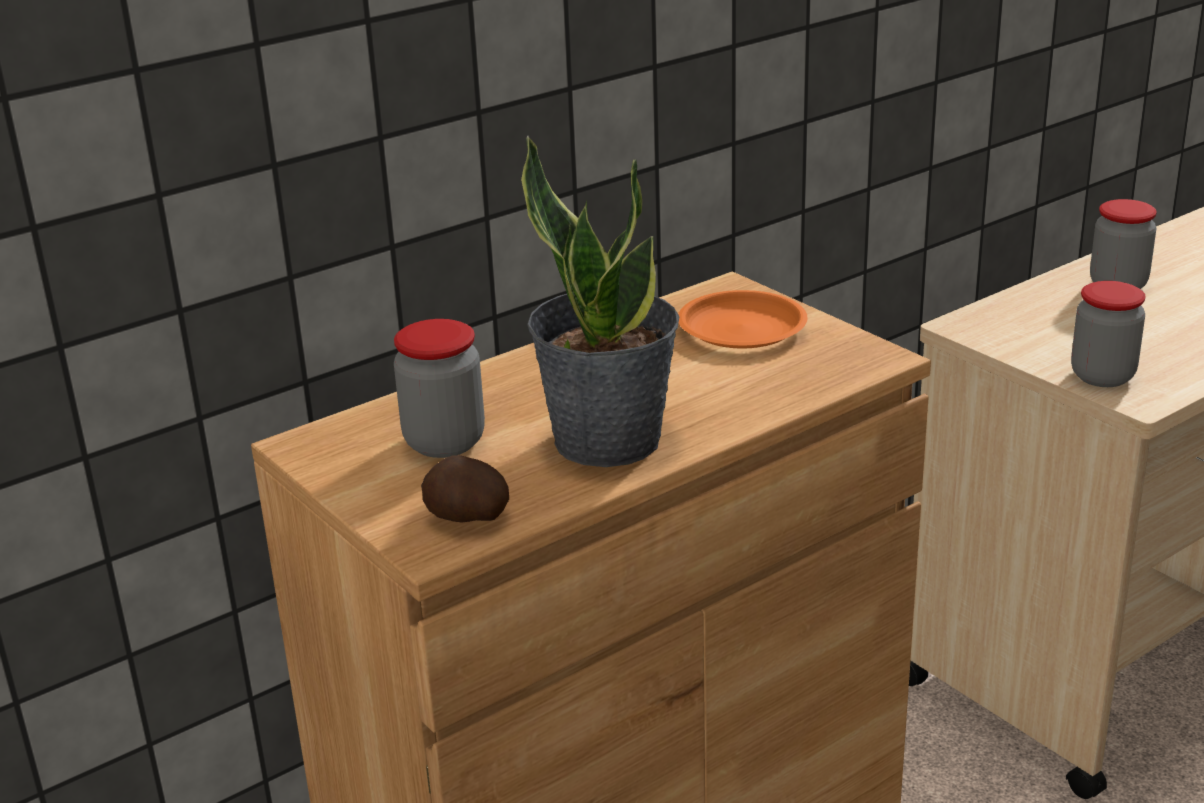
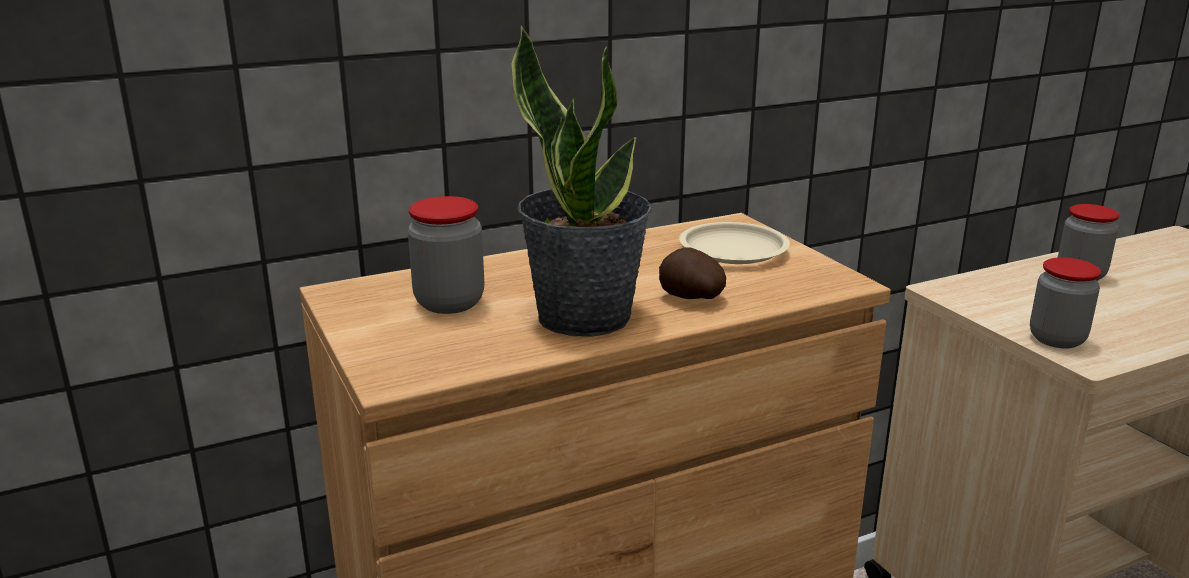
camera: 10 degrees right, 5 degrees down
potato [421,455,509,523] -> potato moved to [659,247,726,299]
orange plate [678,290,808,348] -> beige plate [679,222,790,264]

